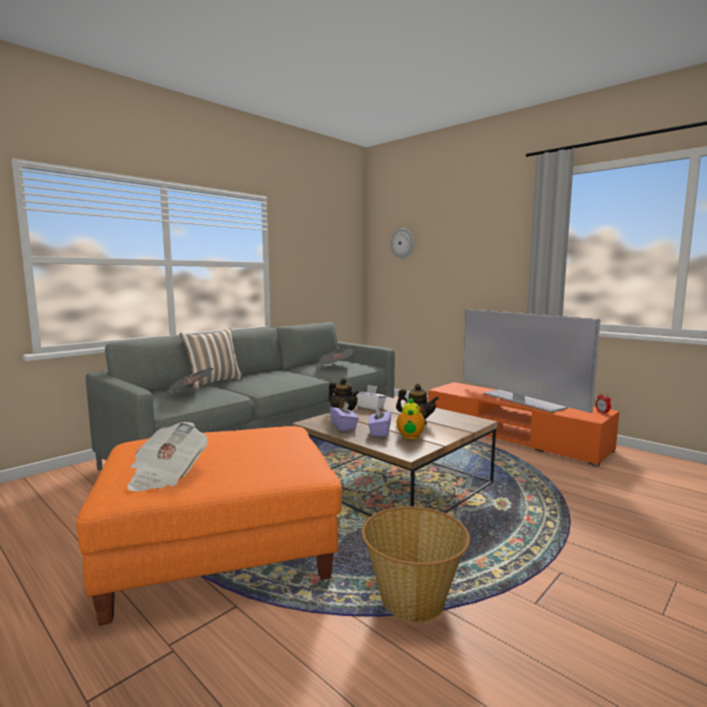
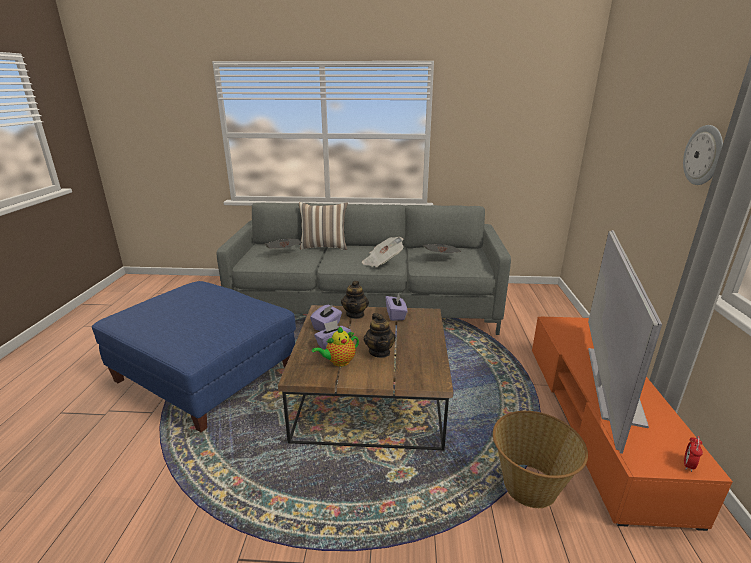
camera: 50 degrees right, 15 degrees up
orange ottoman [76,426,342,626] -> blue ottoman [92,281,296,432]
newspaper [127,422,207,492] -> newspaper moved to [362,237,404,267]
white tissue box [356,385,387,410] -> purple tissue box [385,294,408,321]
basket [362,506,470,623] -> basket moved to [493,411,588,508]
wall clock [391,228,414,258] -> wall clock moved to [683,125,723,185]

